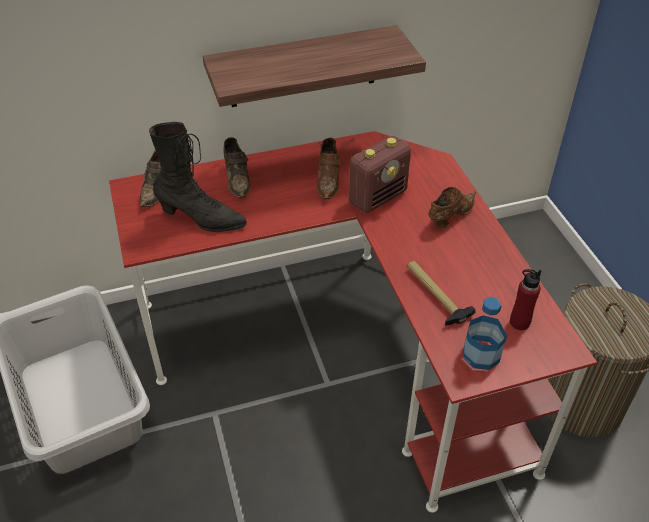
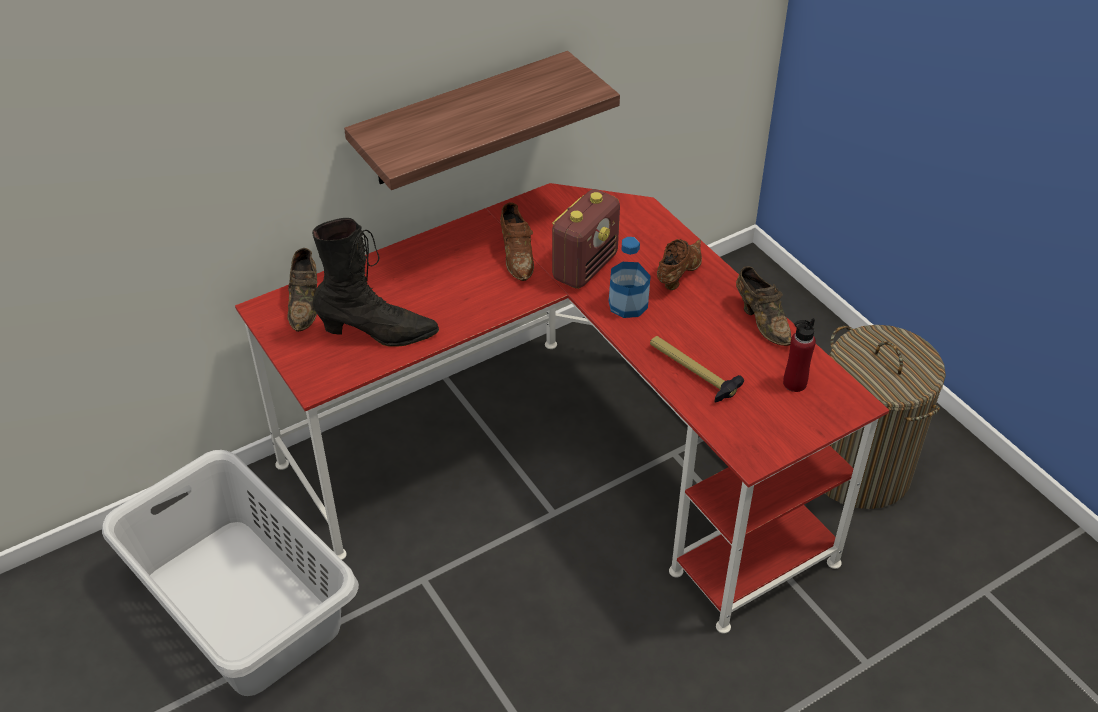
camera: 15 degrees left, 0 degrees up
brown shoe [223,137,250,198] -> brown shoe moved to [736,266,791,346]
bottle [463,297,507,370] -> bottle moved to [609,237,651,318]

